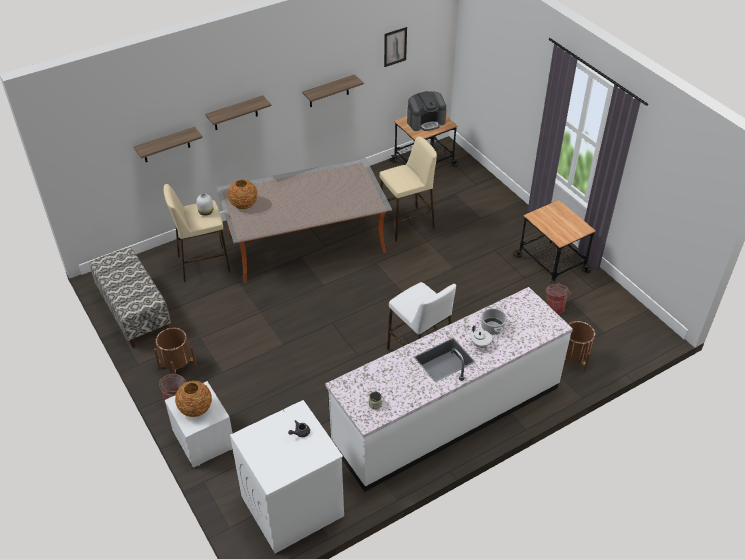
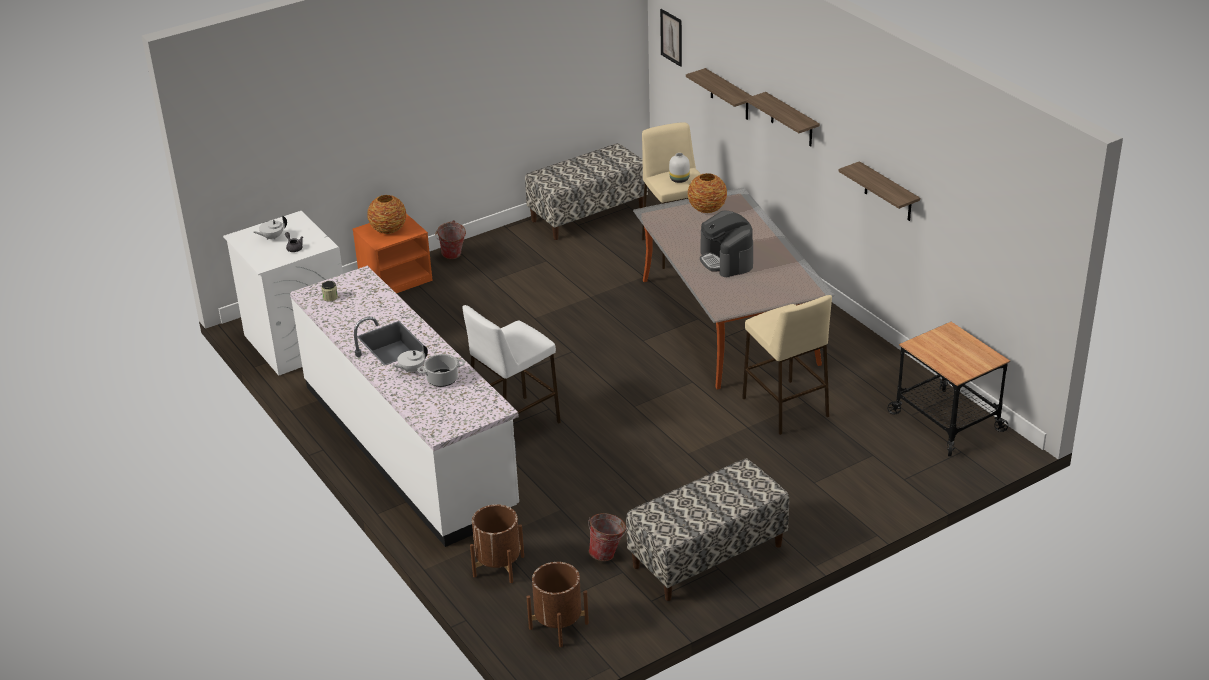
camera: 90 degrees right, 10 degrees down
brown planter [154,328,197,374] -> brown planter moved to [527,562,589,647]
white nightstand [165,381,233,468] -> orange nightstand [353,214,433,293]
picture [384,27,407,67] -> picture moved to [660,9,682,67]
coffee machine [407,91,446,131] -> coffee machine moved to [700,211,753,277]
cart [513,200,596,285] -> bench [626,458,789,601]
none -> white teapot [254,216,287,240]

